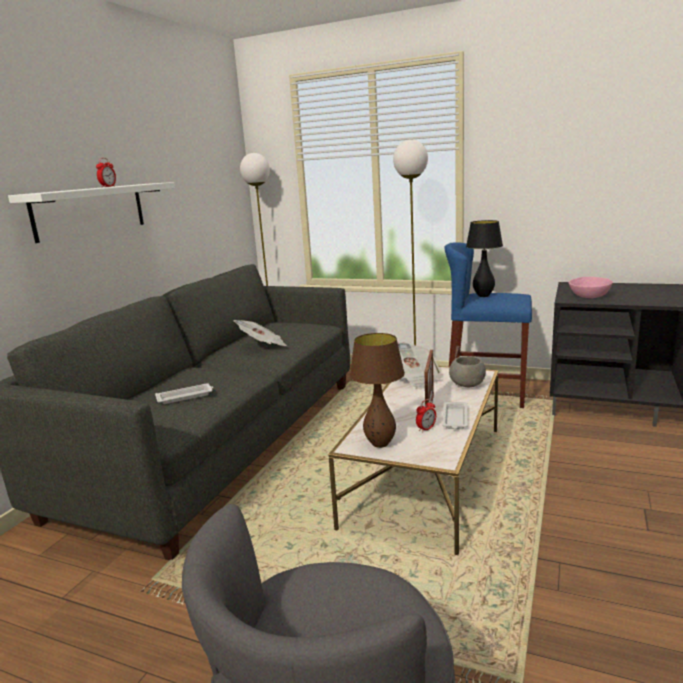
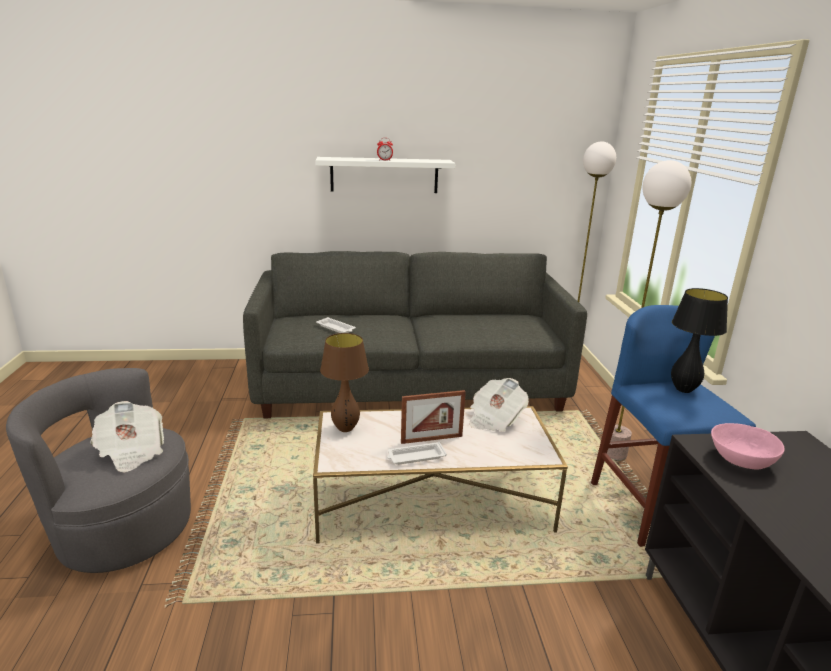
camera: 60 degrees right, 5 degrees up
newspaper [233,320,287,346] -> newspaper moved to [90,401,164,473]
alarm clock [416,399,436,432] -> none
grey bowl [449,356,486,387] -> none

